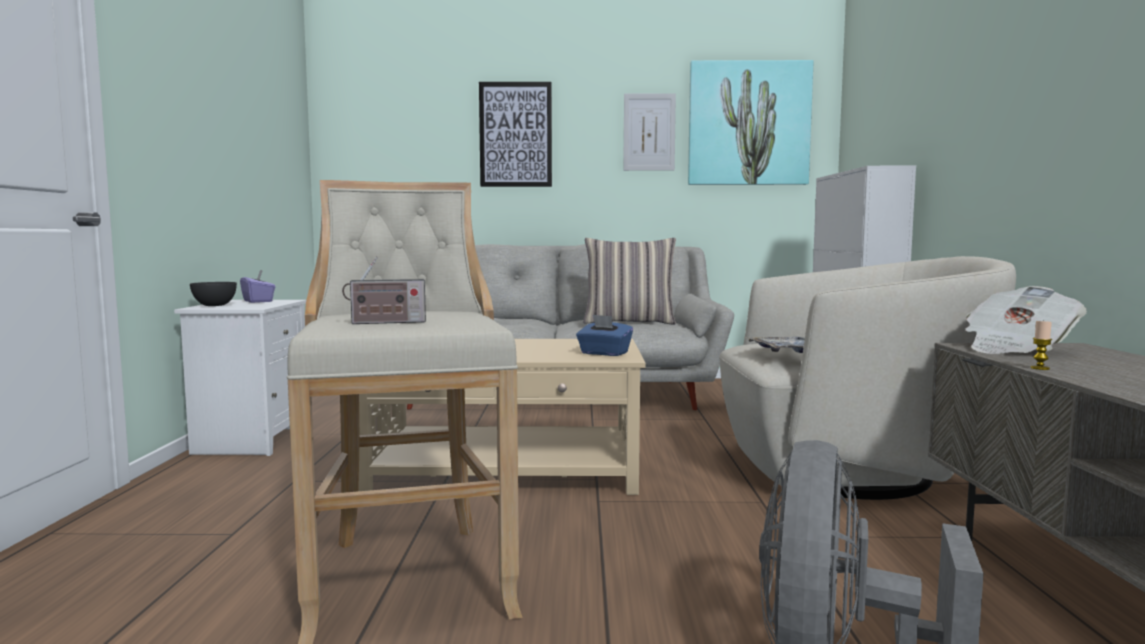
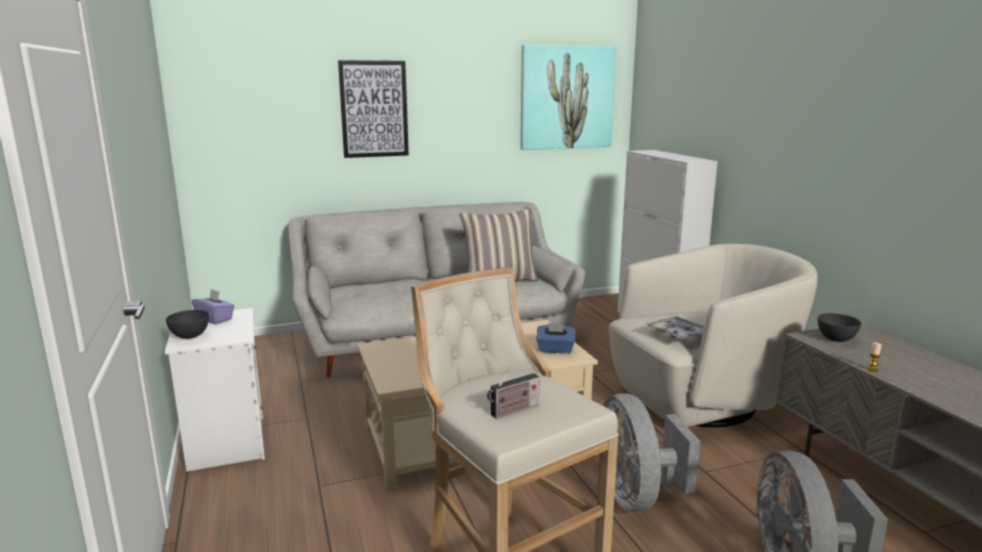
camera: 20 degrees left, 10 degrees up
picture [623,93,676,171] -> none
newspaper [966,286,1087,354] -> grey bowl [818,313,861,342]
none -> grey fan [599,393,700,512]

